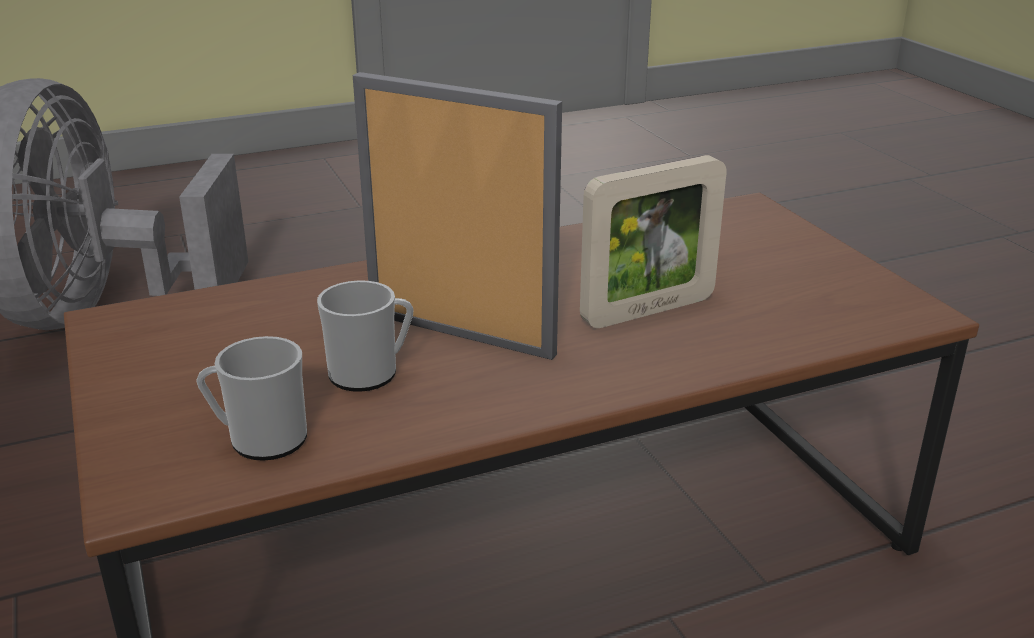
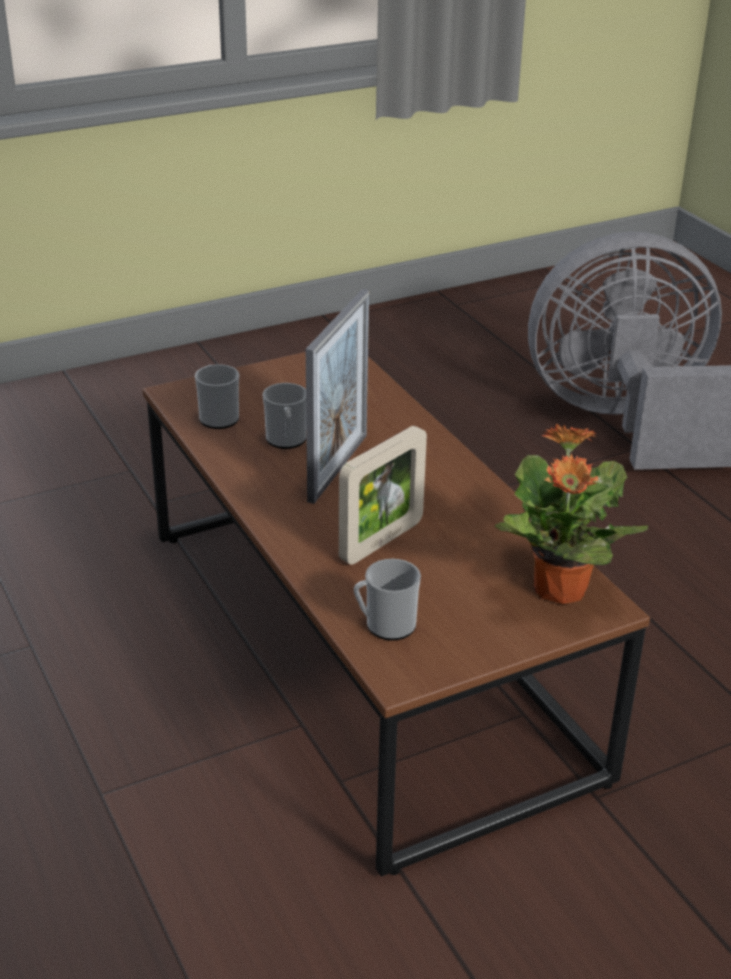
camera: 85 degrees right, 5 degrees up
picture frame [580,155,727,328] -> picture frame turned 105 degrees counterclockwise [339,426,427,565]
none -> mug [354,559,421,641]
none -> potted plant [495,423,648,604]

